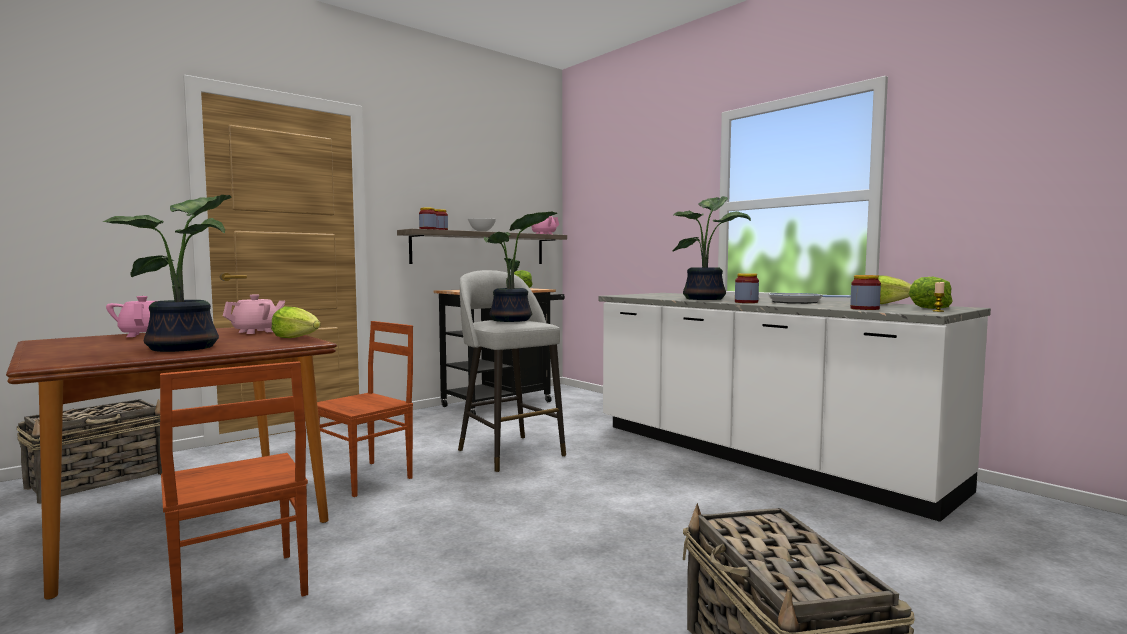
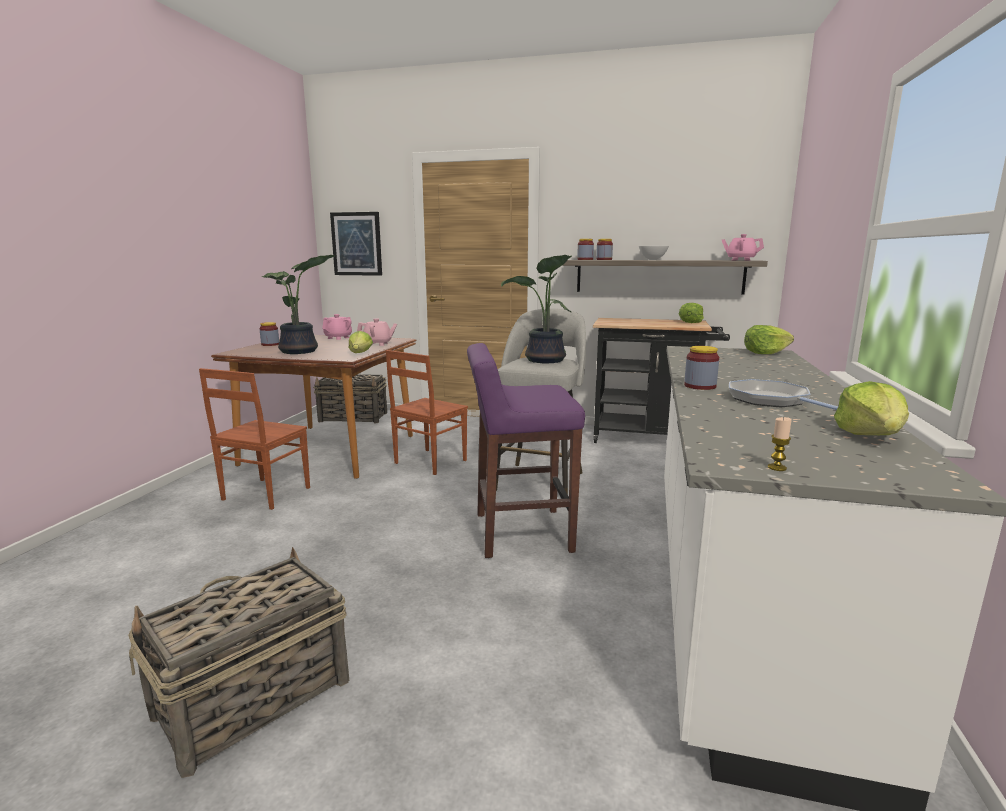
camera: 55 degrees right, 10 degrees up
brown chair [317,321,413,497] -> brown chair turned 120 degrees clockwise [386,350,468,475]
potted plant [672,196,751,300] -> none
jar [850,275,881,310] -> jar moved to [259,322,279,346]
lettuce [909,277,953,309] -> lettuce moved to [744,325,794,354]
none -> picture [330,212,382,276]
none -> purple stool [467,343,585,558]

